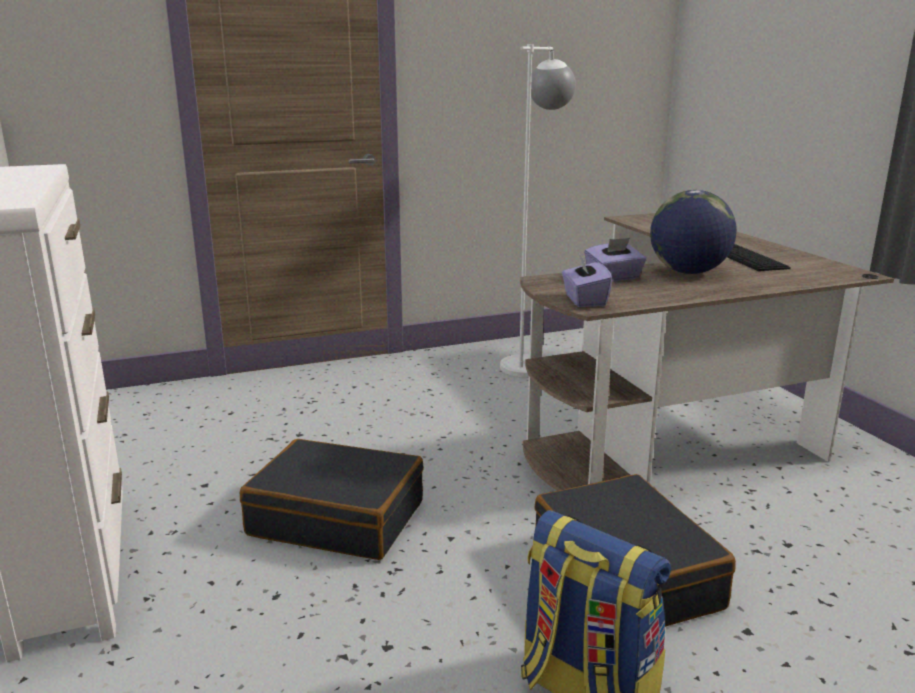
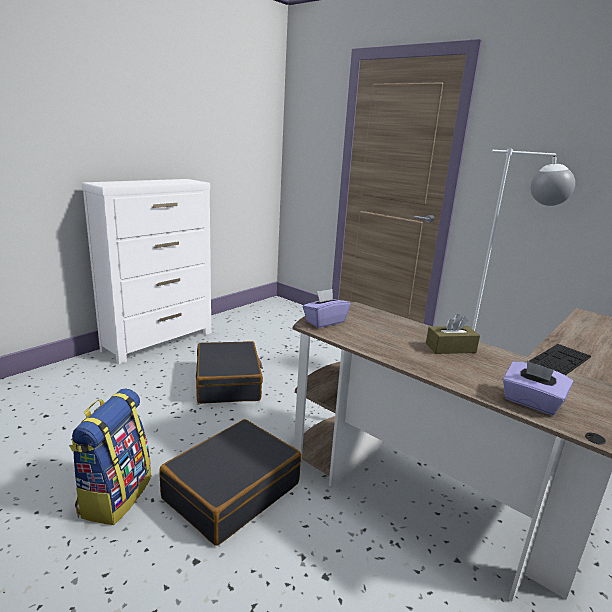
camera: 60 degrees right, 0 degrees up
purple tissue box [585,238,646,282] -> purple tissue box moved to [503,361,573,415]
globe [650,190,737,274] -> brown tissue box [426,314,480,354]

